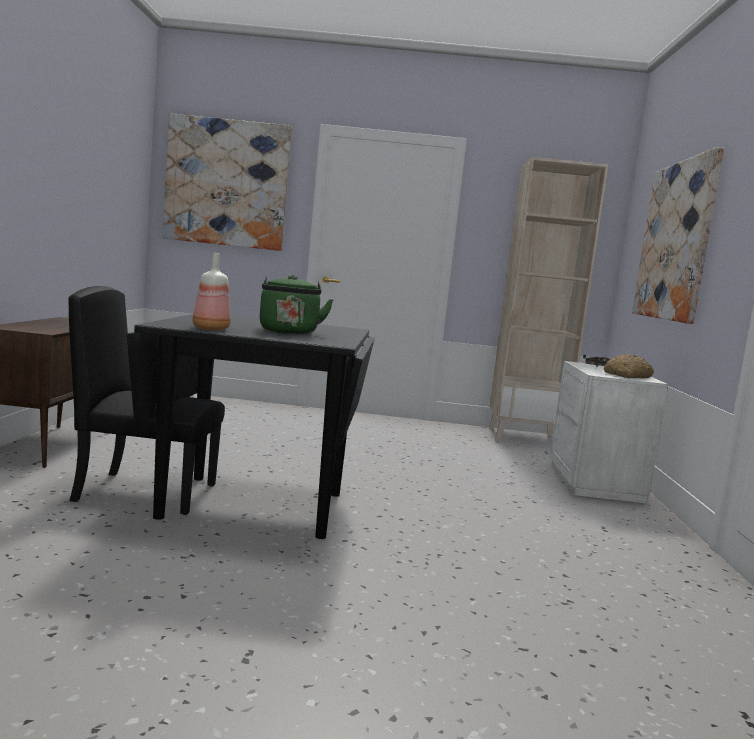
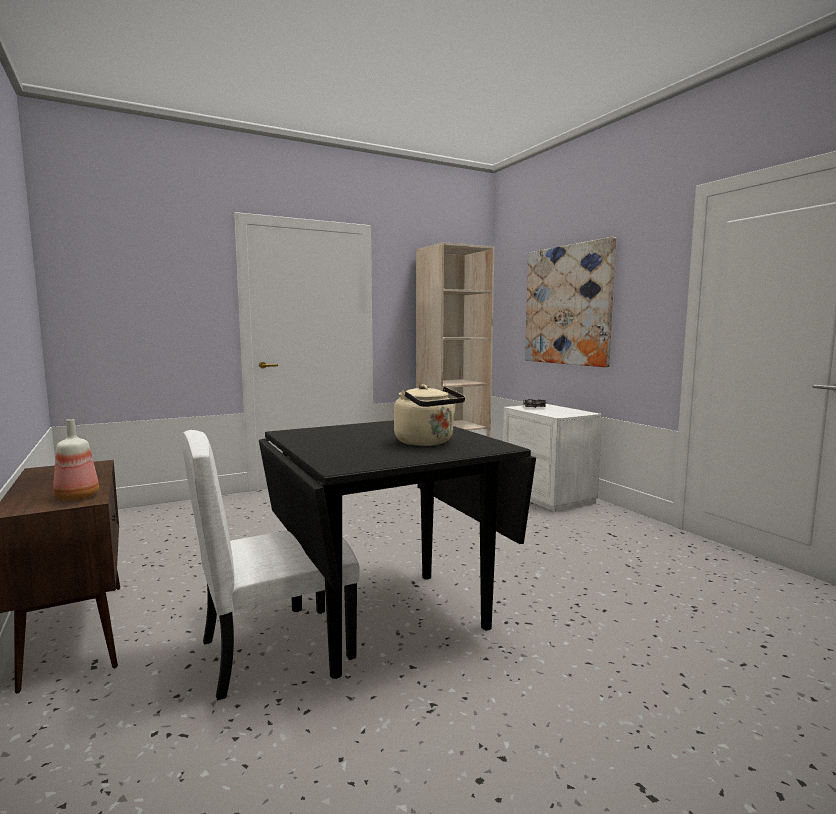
camera: 30 degrees left, 0 degrees up
black chair [69,286,225,515] -> white chair [181,430,360,701]
picture [162,114,292,251] -> none
bottle [192,253,231,330] -> bottle moved to [53,419,99,501]
green kettle [260,275,334,334] -> beige kettle [394,384,465,446]
bread [604,354,654,378] -> none

